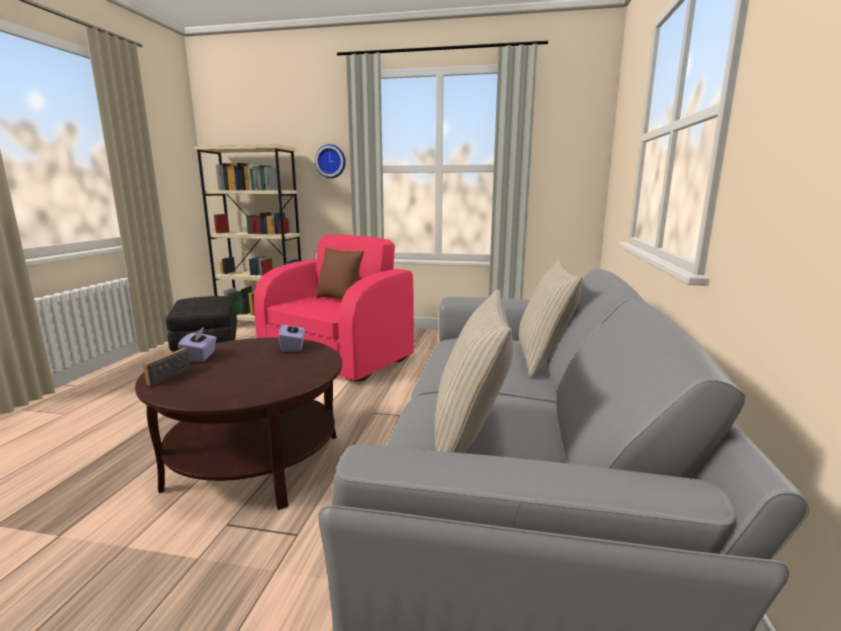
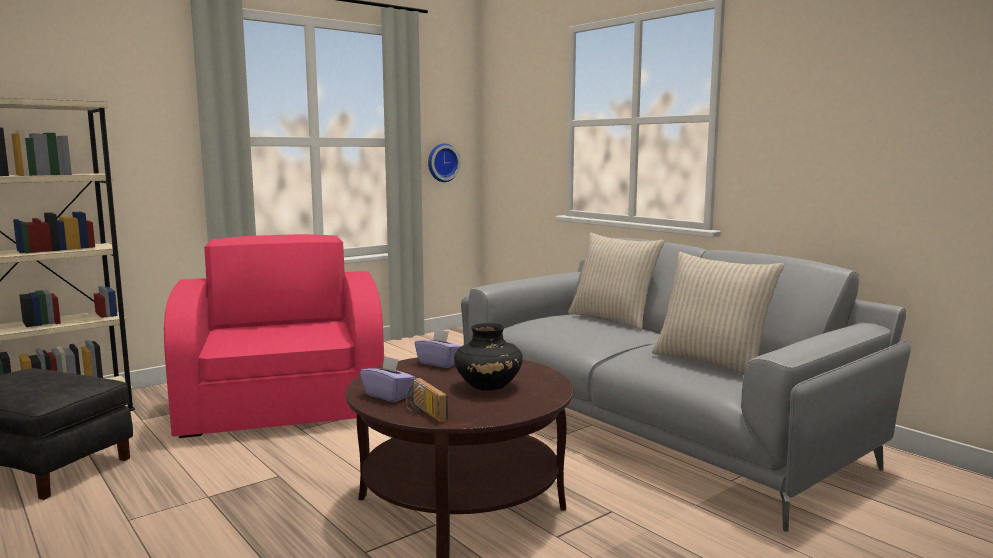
camera: 50 degrees left, 5 degrees down
wall clock [315,144,346,178] -> wall clock moved to [428,143,460,182]
brown pillow [316,248,364,300] -> none
none -> black vase [454,323,523,391]

